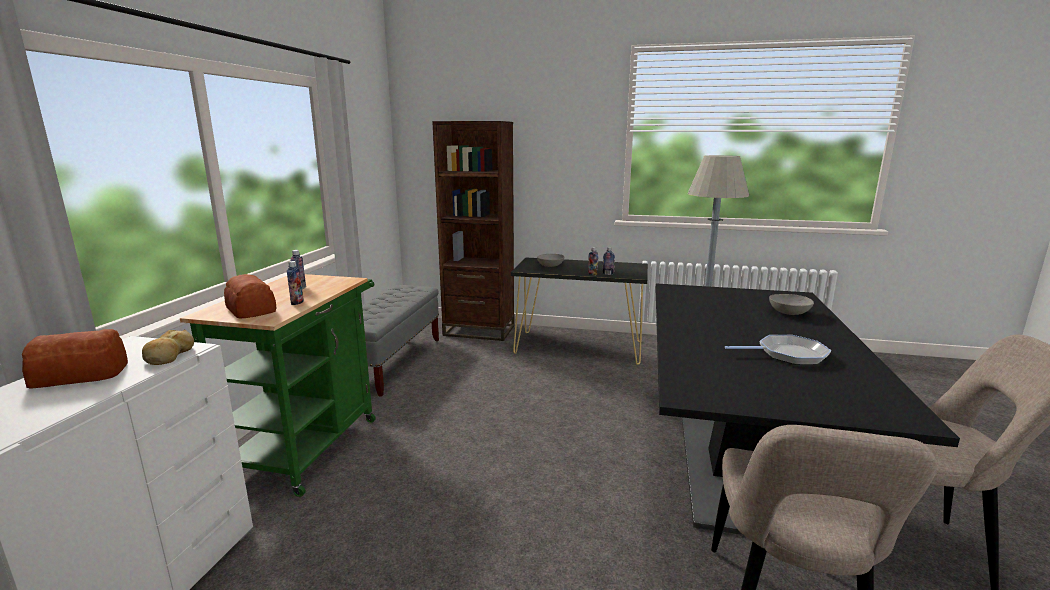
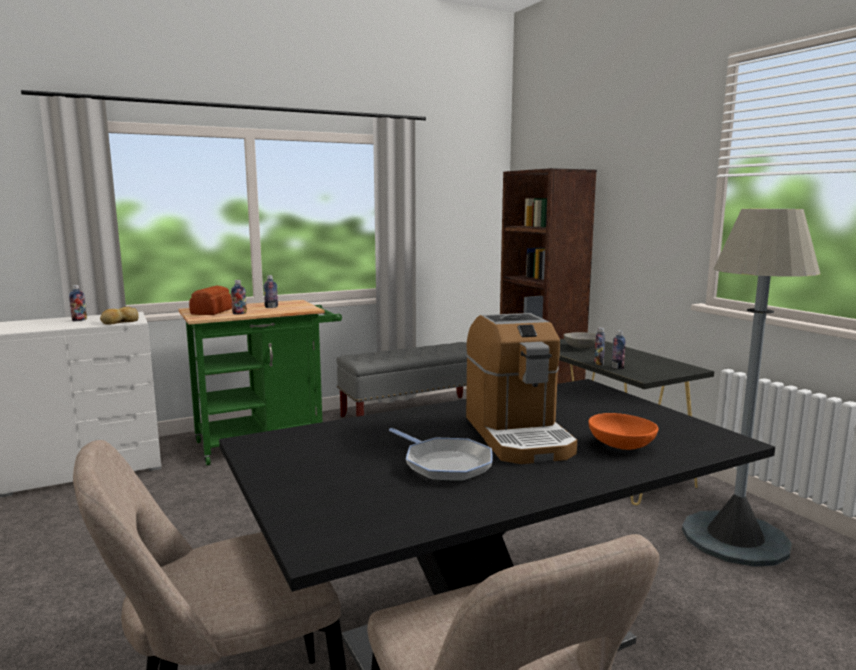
camera: 50 degrees right, 5 degrees down
bread [22,329,128,389] -> bottle [69,285,87,321]
grey bowl [769,294,814,315] -> orange bowl [588,413,658,450]
none -> coffee machine [466,313,577,464]

